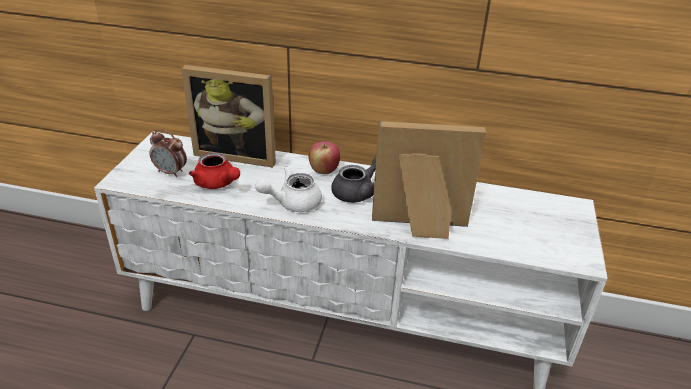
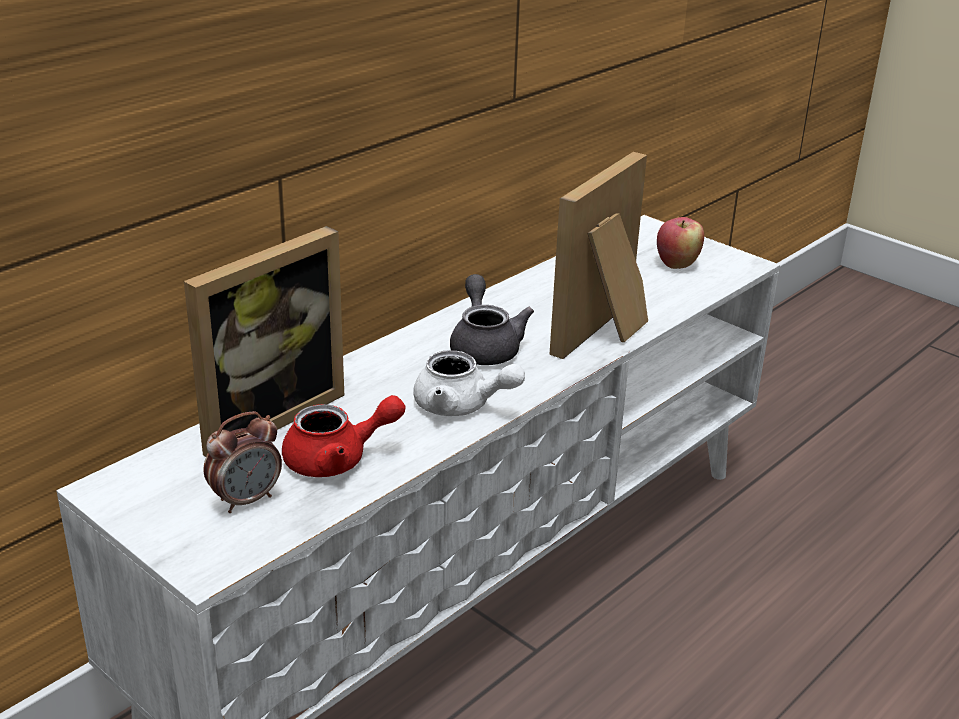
camera: 60 degrees left, 5 degrees down
white teapot [255,166,322,212] -> white teapot turned 75 degrees counterclockwise [413,350,525,416]
apple [309,141,340,174] -> apple moved to [657,217,704,269]

